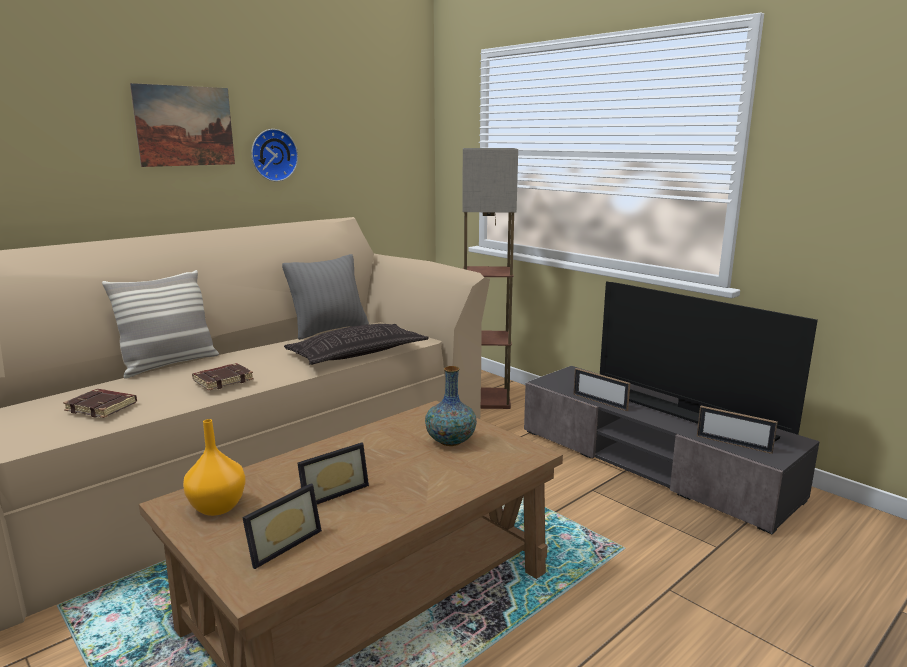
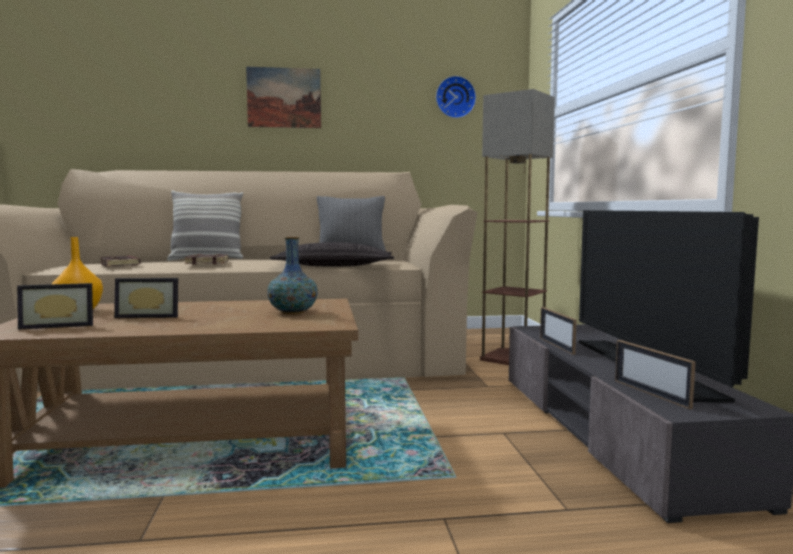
camera: 35 degrees right, 10 degrees down
wall clock [251,129,298,181] -> wall clock moved to [436,76,476,118]

